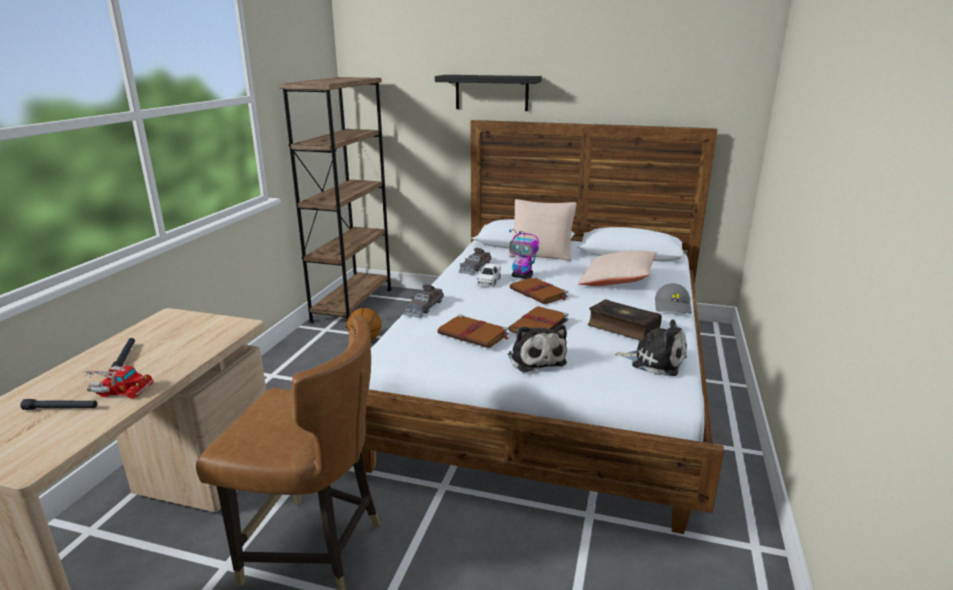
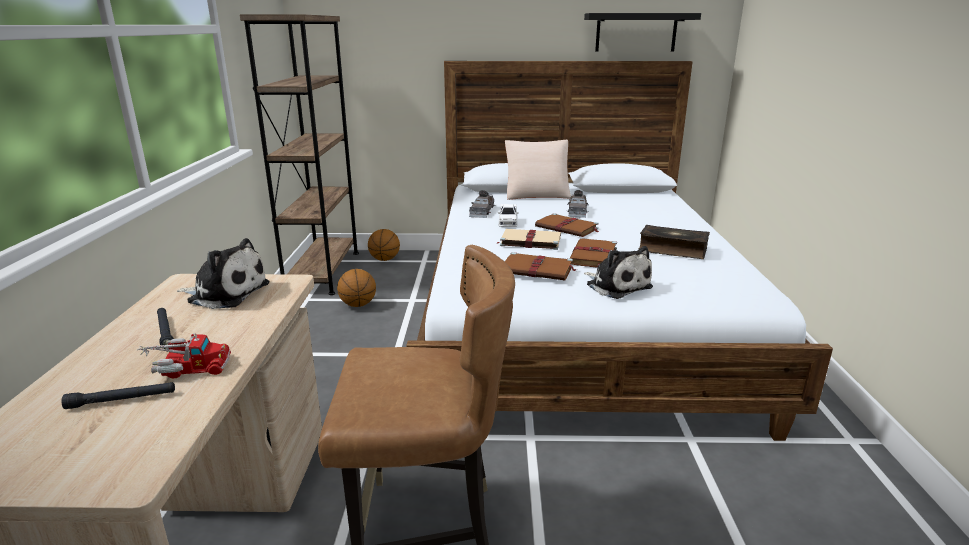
camera: 15 degrees left, 0 degrees up
grey toy car [403,284,444,318] -> grey toy car moved to [568,190,588,218]
black shelf [435,75,542,111] -> black shelf moved to [584,13,701,51]
toy robot [509,229,539,279] -> none
beige pillow [578,250,657,286] -> none
plush toy [615,320,687,376] -> plush toy moved to [177,238,269,309]
grey cap [655,283,692,314] -> none
none -> basketball [368,229,400,261]
none -> beige book [497,229,561,250]

